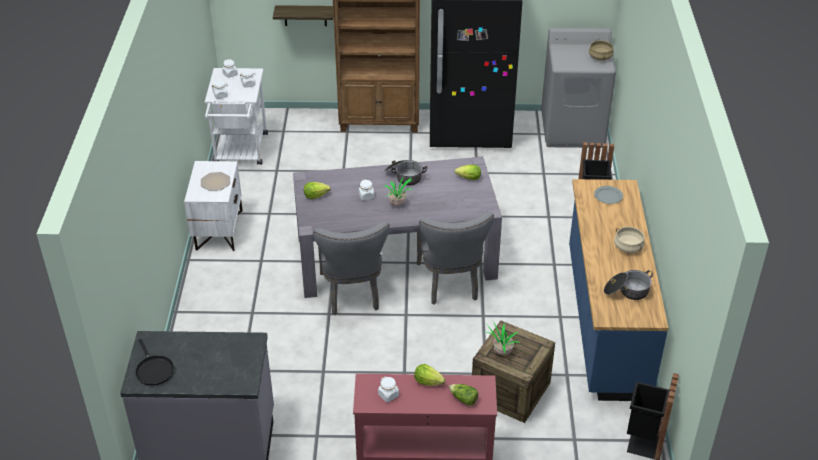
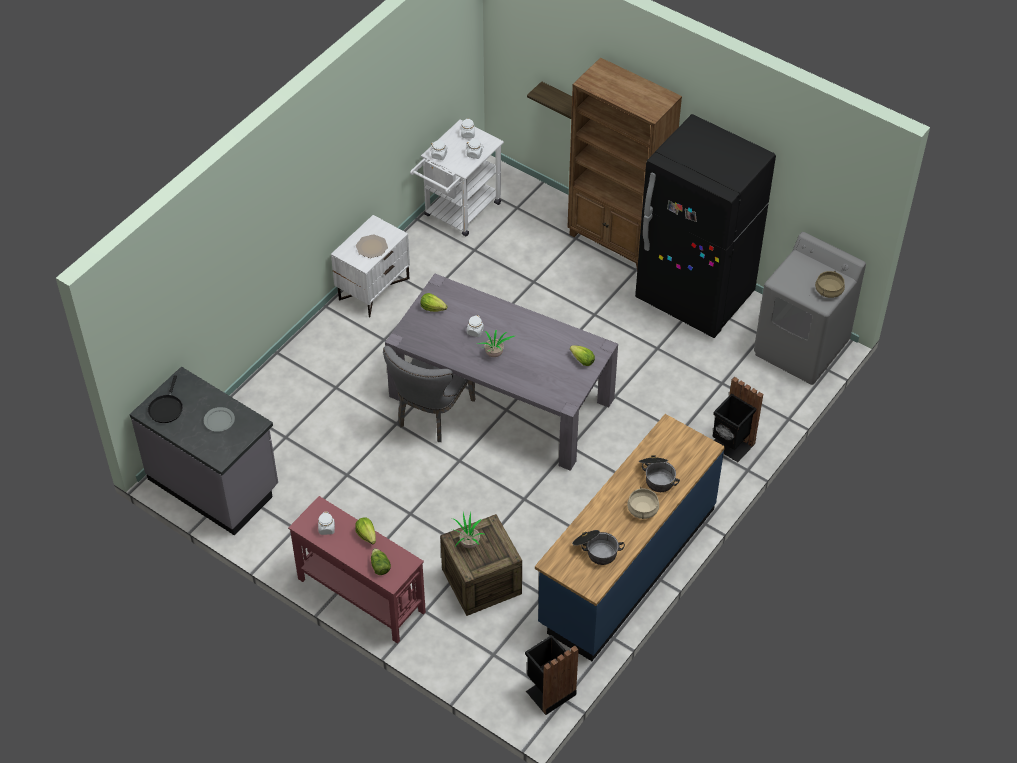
camera: 35 degrees right, 10 degrees up
cooking pot [384,160,427,186] -> cooking pot moved to [639,455,680,492]
grey chair [417,212,494,305] -> none
grey plate [594,186,623,204] -> grey plate moved to [204,407,235,432]

